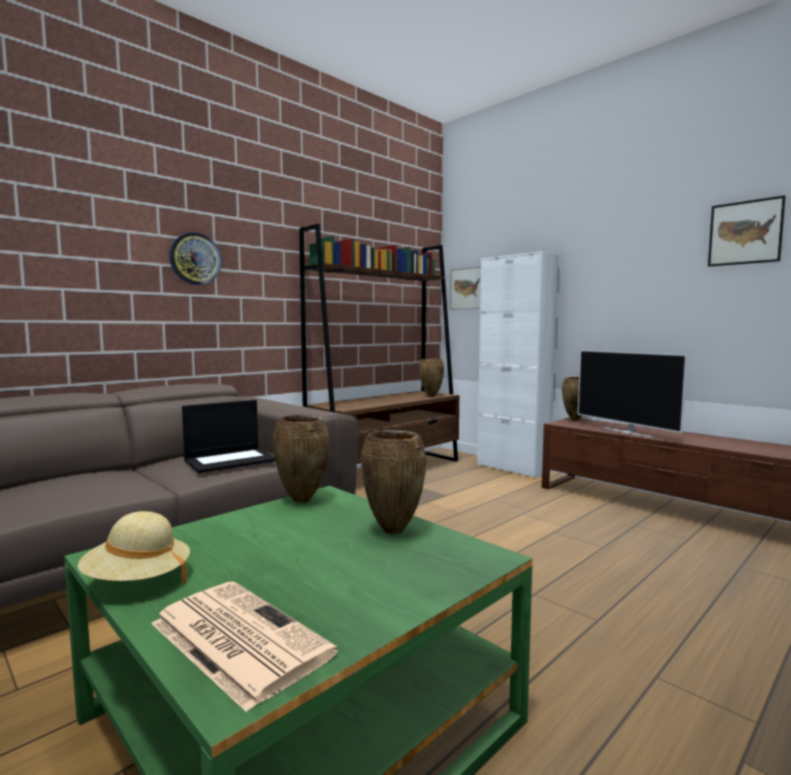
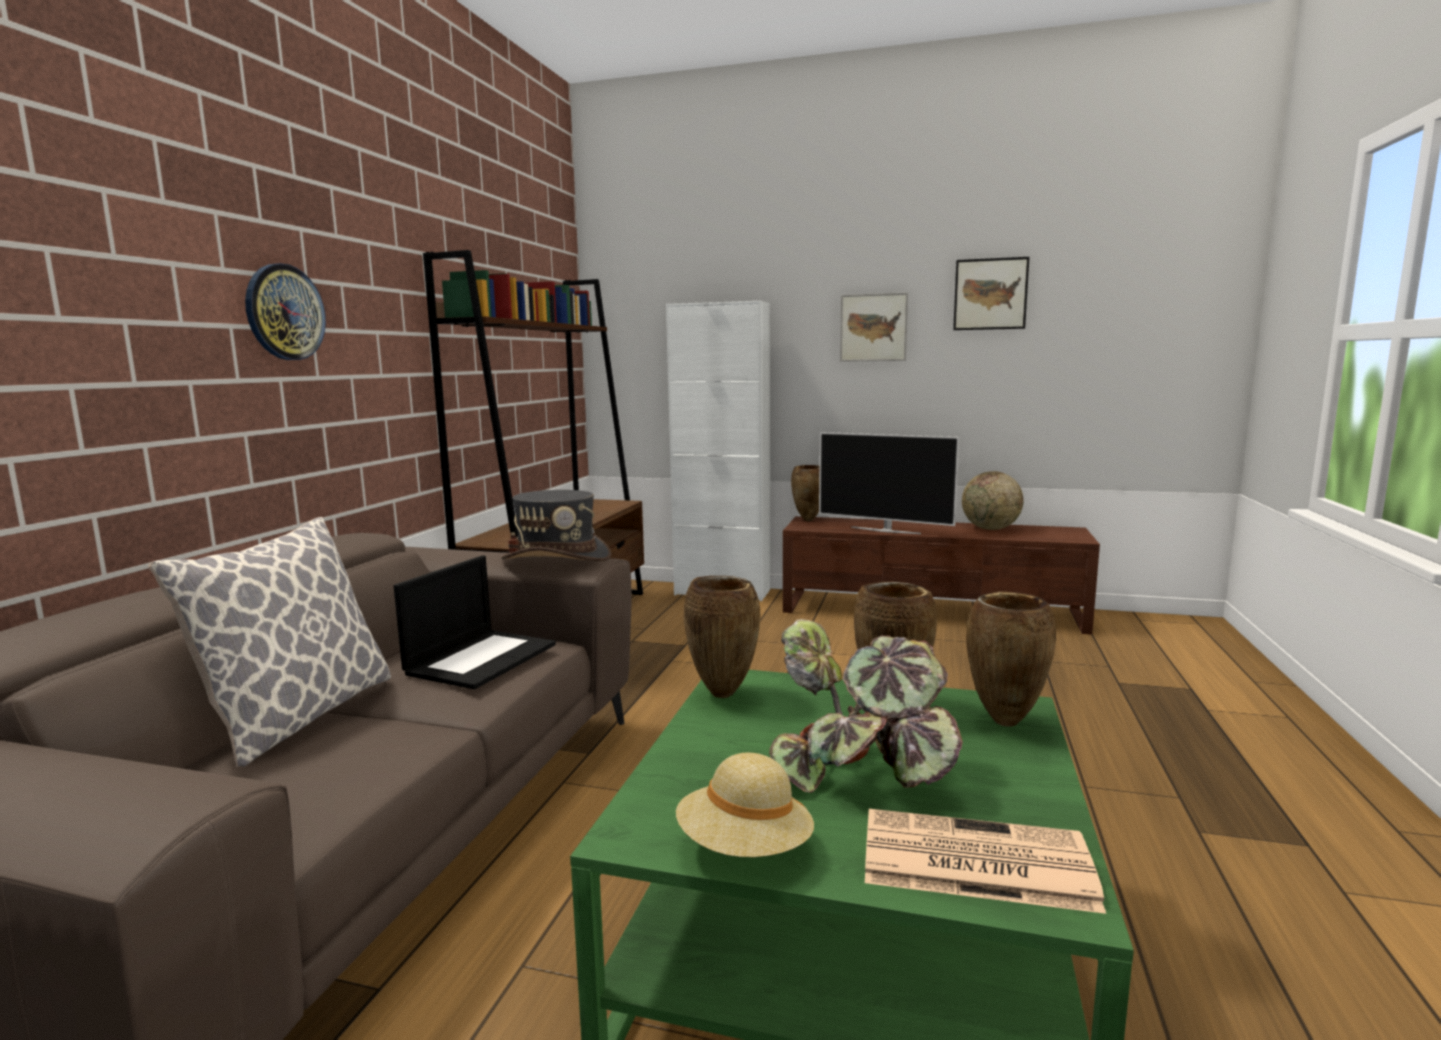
camera: 30 degrees left, 5 degrees up
brown vase [419,359,444,397] -> brown vase moved to [966,592,1056,727]
picture [450,266,481,310] -> picture moved to [840,292,908,362]
none -> pillow [148,517,391,767]
none -> grey hat [501,490,612,561]
none -> potted plant [769,619,963,793]
none -> globe [962,471,1024,530]

